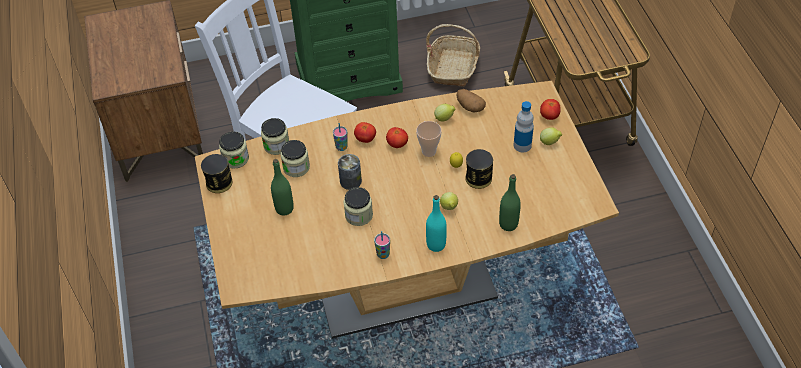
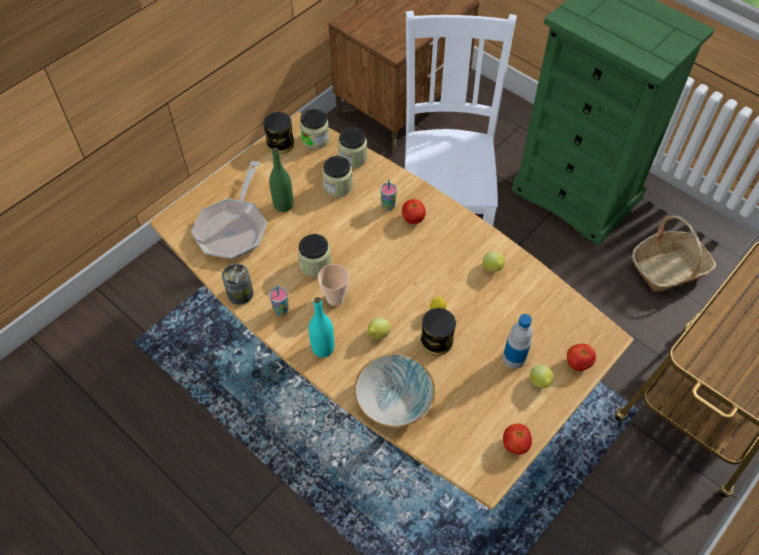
camera: 55 degrees right, 5 degrees up
can [338,154,362,190] -> can moved to [222,264,253,305]
tomato [386,127,408,148] -> tomato moved to [503,424,532,455]
cup [416,121,442,157] -> cup moved to [318,264,349,306]
potato [456,89,486,113] -> none
green bottle [499,174,521,231] -> bowl [354,354,435,427]
none -> frying pan [191,161,267,259]

